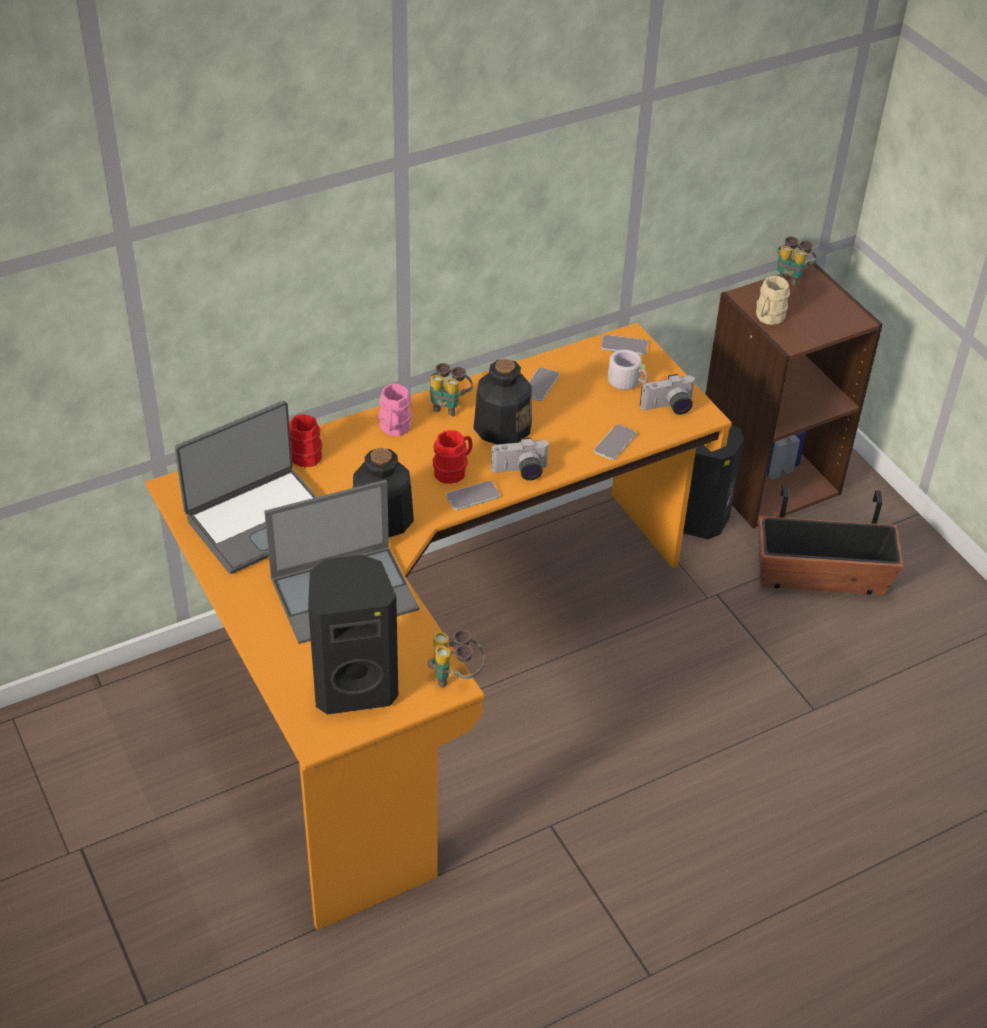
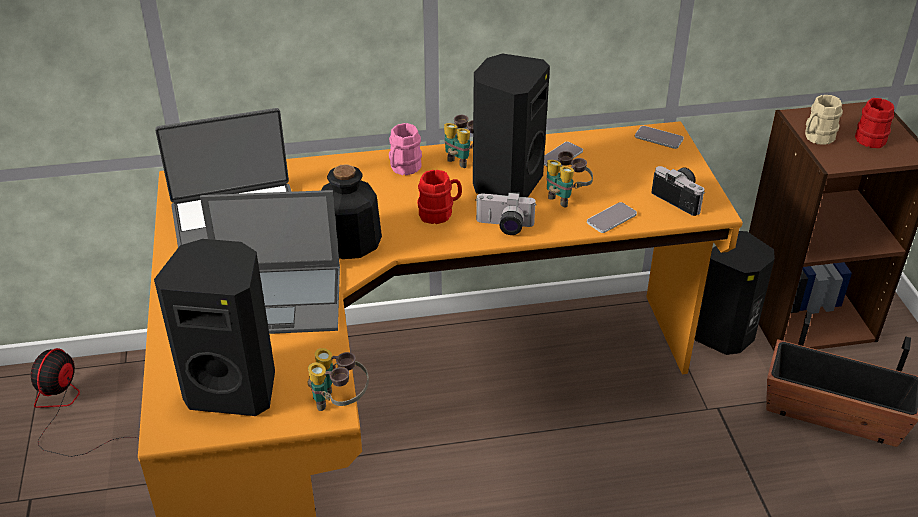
camera: 20 degrees right, 5 degrees down
red mug [289,414,322,467] -> red mug moved to [855,98,894,148]
phone [446,481,500,510] -> none
bottle [473,359,532,445] -> black speaker [473,54,550,197]
grey mug [608,350,648,390] -> none
camera [640,374,696,415] -> camera turned 135 degrees counterclockwise [651,166,705,216]
binoculars [777,236,817,286] -> binoculars moved to [547,151,593,208]
none -> fan [31,348,137,457]

